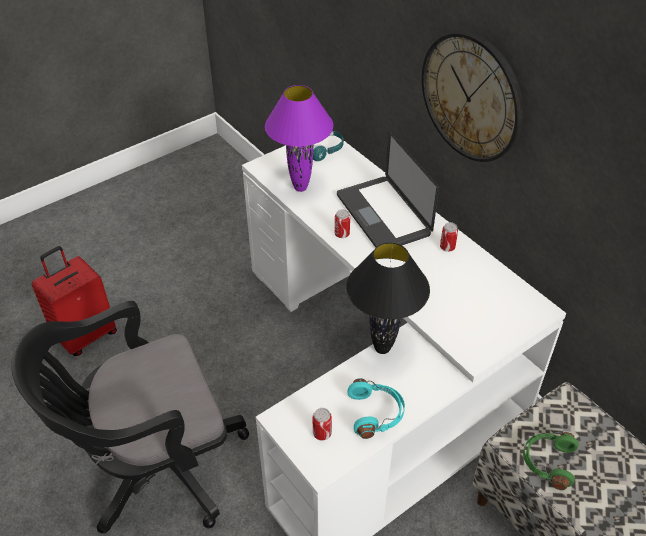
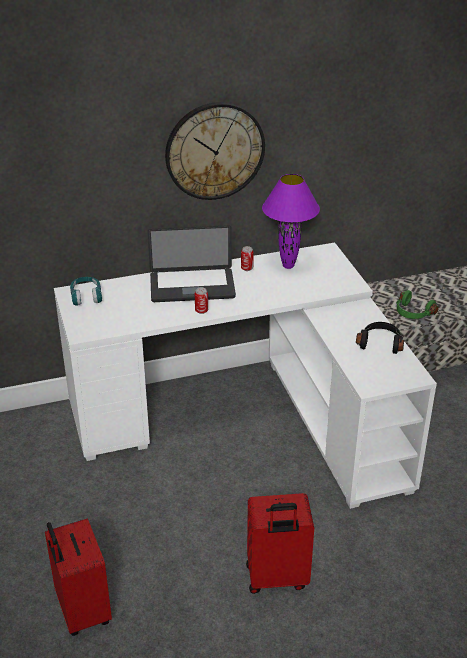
camera: 70 degrees left, 10 degrees down
black office chair [11,301,249,534] -> red suitcase [246,493,314,594]
purple table lamp [265,85,333,192] -> purple table lamp moved to [262,174,320,269]
can [313,408,332,440] -> none
black table lamp [346,242,430,354] -> none
turquoise headphones [347,378,405,439] -> black headphones [356,322,404,354]

